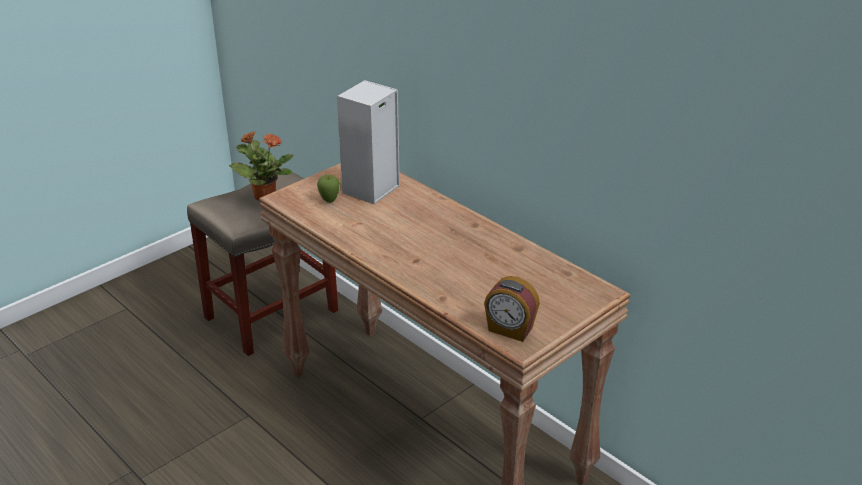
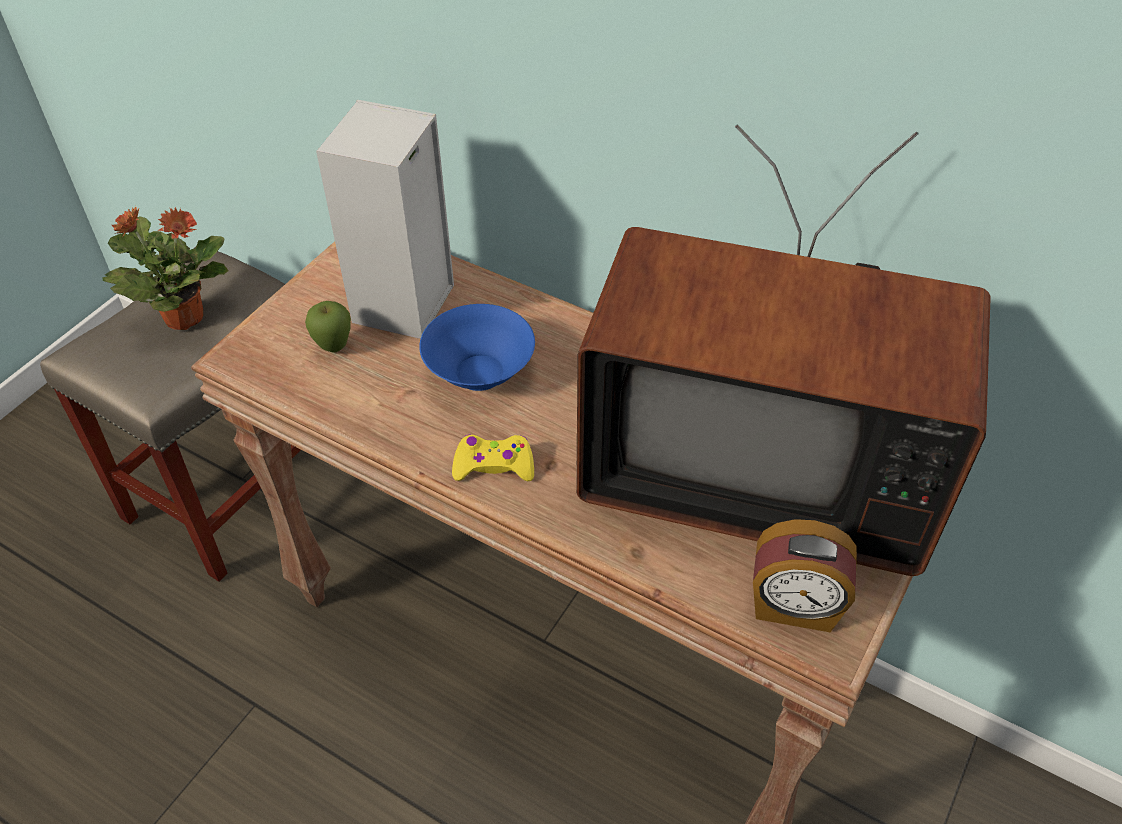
camera: 15 degrees left, 15 degrees up
none -> blue bowl [419,304,535,391]
none -> yellow game controller [452,435,534,481]
none -> television [576,124,991,576]

